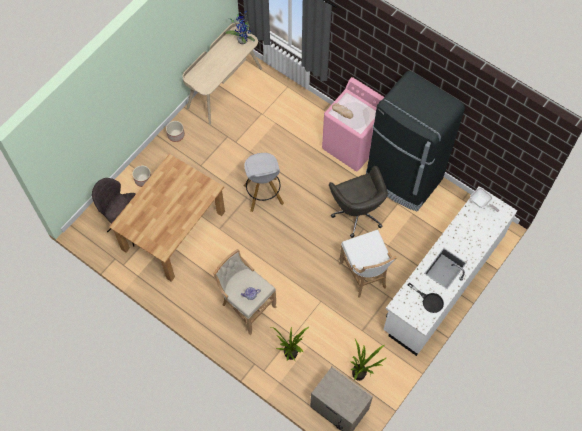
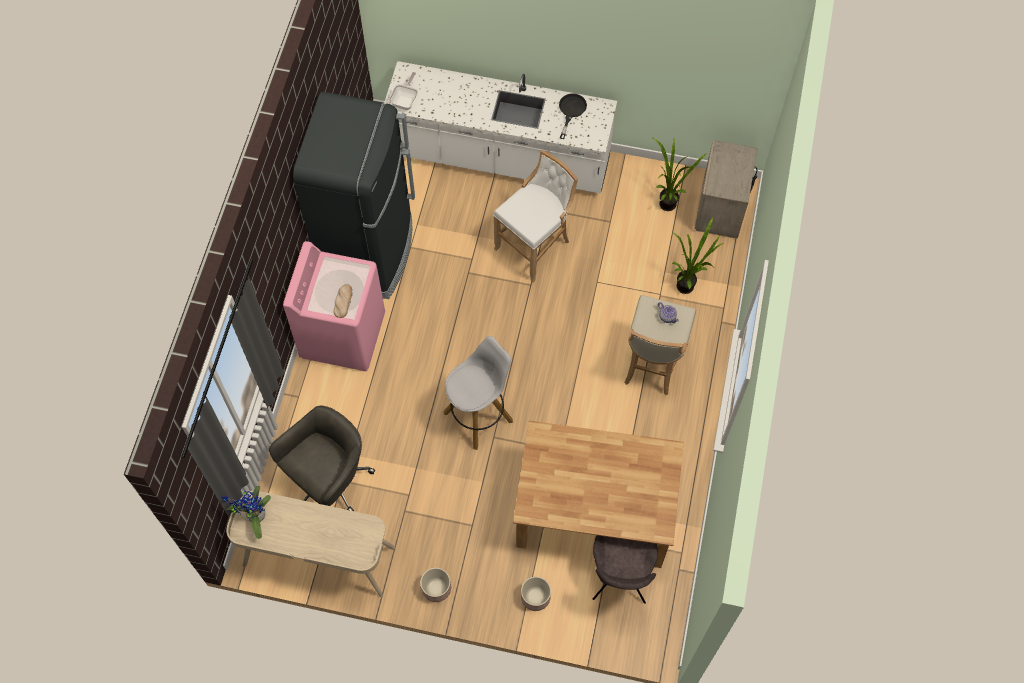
camera: 115 degrees left, 0 degrees up
grey office chair [329,166,388,238] -> grey office chair moved to [269,406,375,511]

